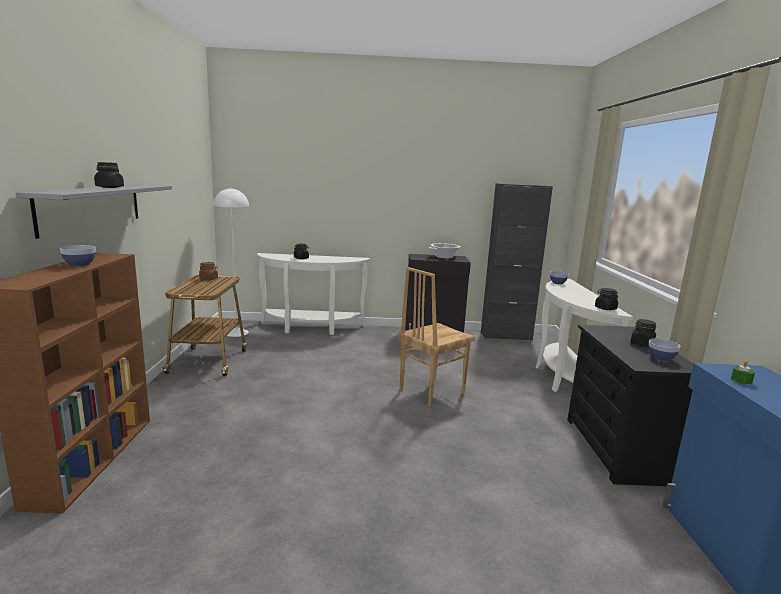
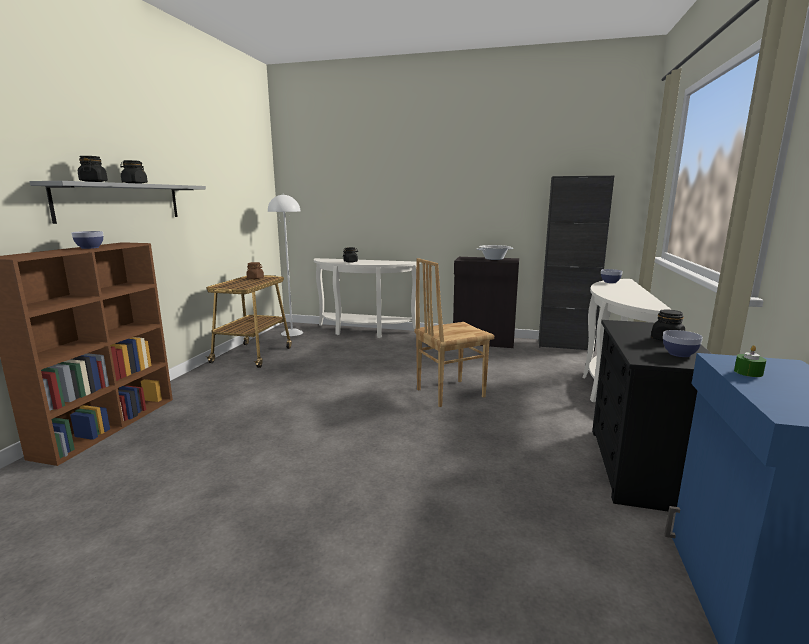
camera: 15 degrees right, 0 degrees up
black jar [595,288,618,310] -> black jar moved to [78,156,108,182]

